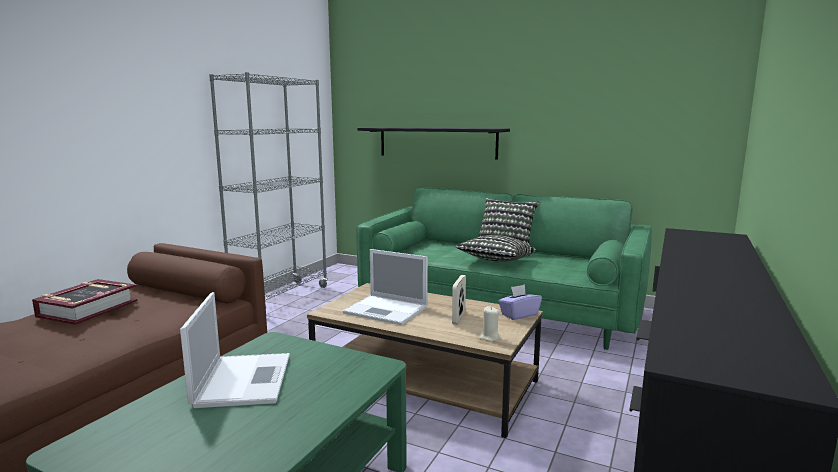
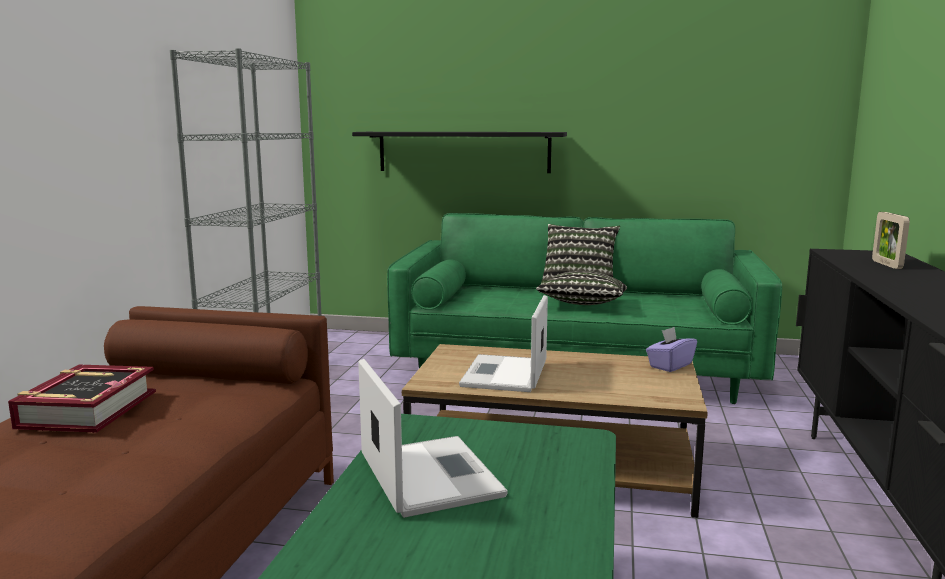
camera: 15 degrees left, 0 degrees up
laptop [343,249,428,325] -> laptop turned 90 degrees clockwise [459,295,548,392]
picture frame [452,275,466,325] -> picture frame moved to [872,212,910,269]
beige candle [480,306,500,342] -> none

